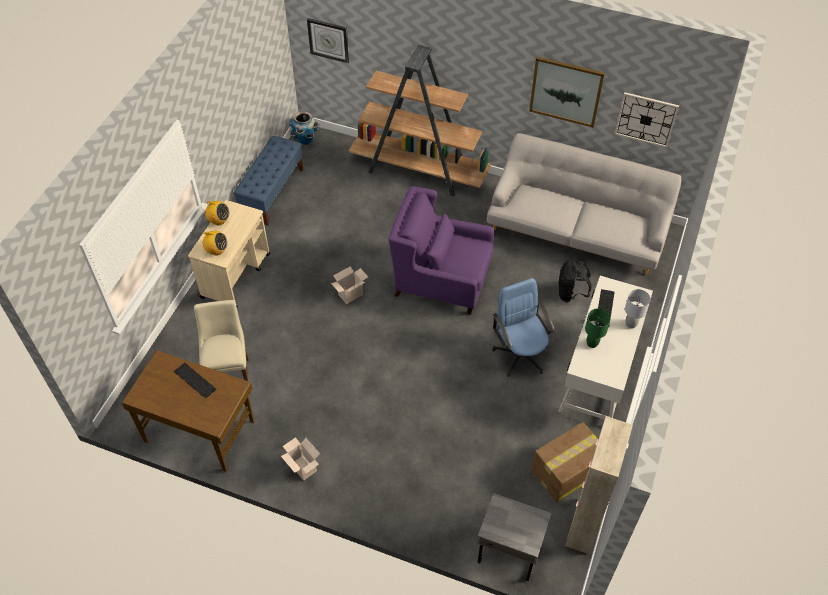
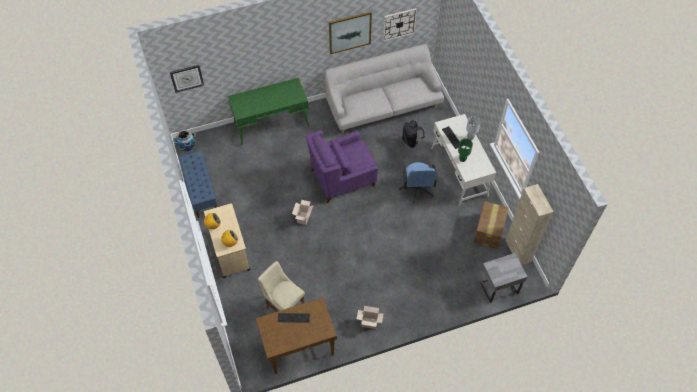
camera: 40 degrees left, 5 degrees up
brown bookcase [349,45,491,196] -> green desk [228,78,309,145]
blue office chair [492,278,555,377] -> blue office chair turned 120 degrees counterclockwise [399,162,437,204]

